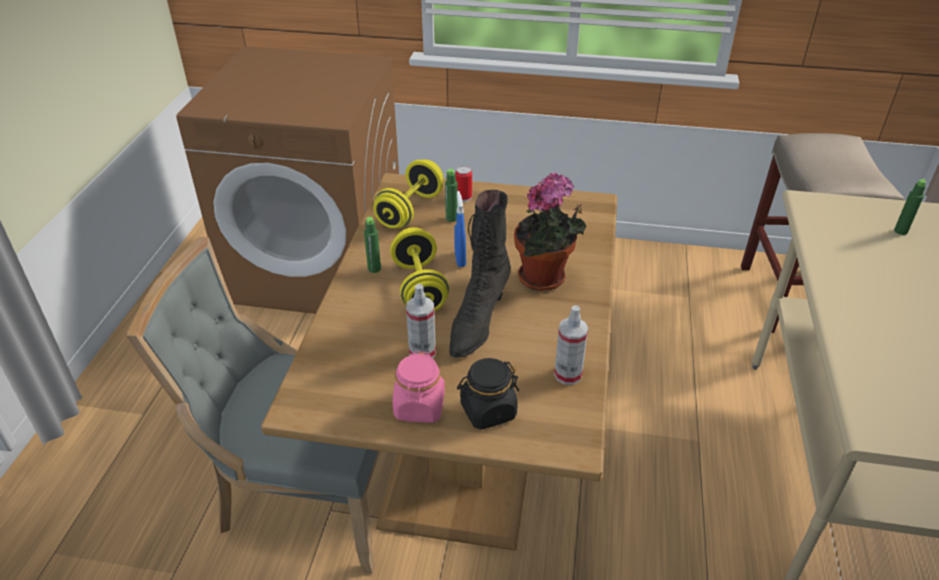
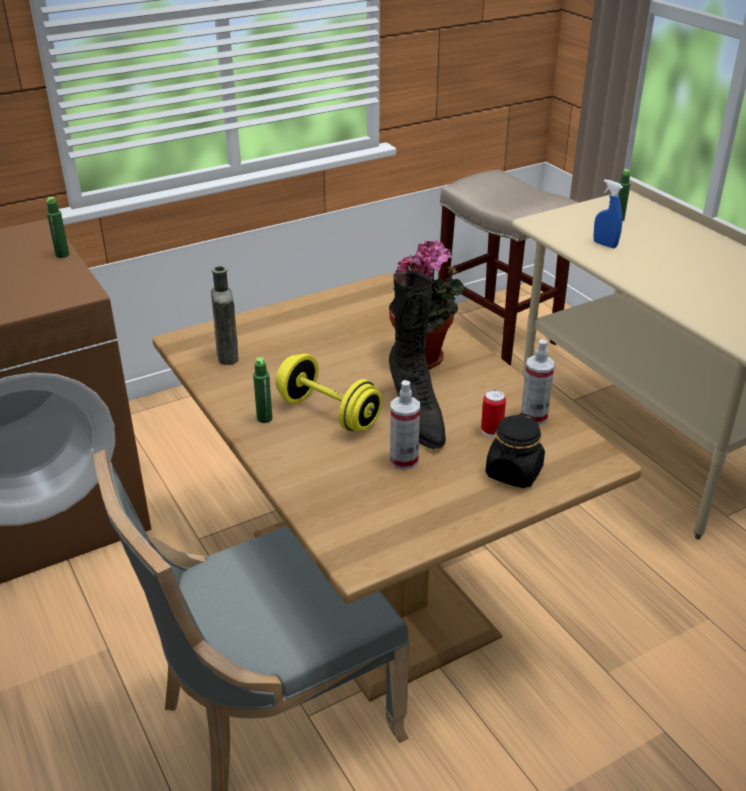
camera: 40 degrees left, 5 degrees down
yellow dumbbell [374,160,443,228] -> brown bottle [211,266,239,365]
pink jar [393,351,445,423] -> none
green bottle [445,169,458,222] -> green bottle moved to [46,197,69,258]
blue spray bottle [454,191,466,267] -> blue spray bottle moved to [593,179,623,248]
can [455,166,472,202] -> can moved to [481,390,506,437]

